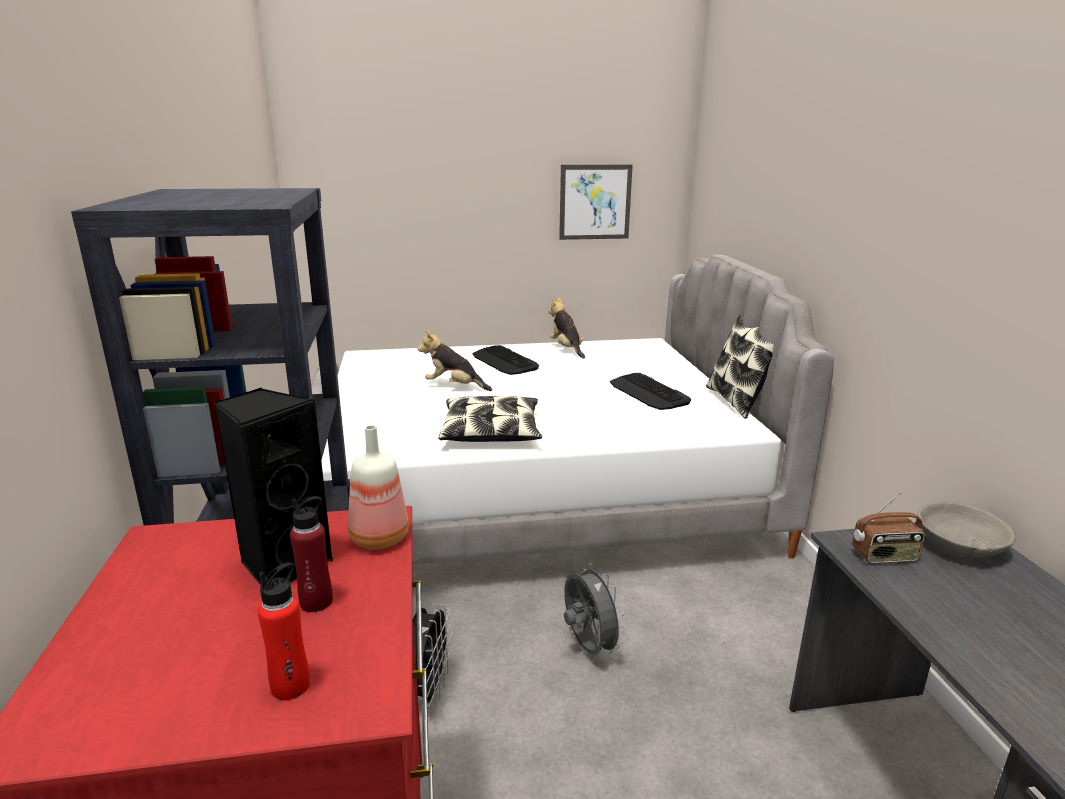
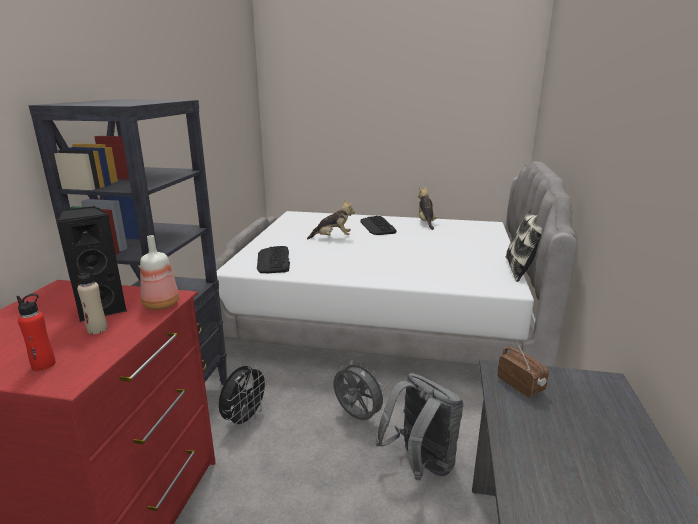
camera: 20 degrees right, 0 degrees up
red bottle [290,496,333,612] -> beige bottle [77,266,107,334]
plush toy [418,330,492,391] -> plush toy turned 135 degrees clockwise [307,200,355,240]
pillow [439,396,542,442] -> none
picture [559,165,633,240] -> none
grey fan [564,563,626,655] -> grey fan turned 45 degrees counterclockwise [334,360,388,420]
keyboard [610,373,691,410] -> keyboard moved to [257,246,290,273]
radio [852,492,925,563] -> radio turned 135 degrees counterclockwise [497,339,549,397]
grey bowl [917,501,1016,558] -> none
none -> grey backpack [376,373,464,480]

